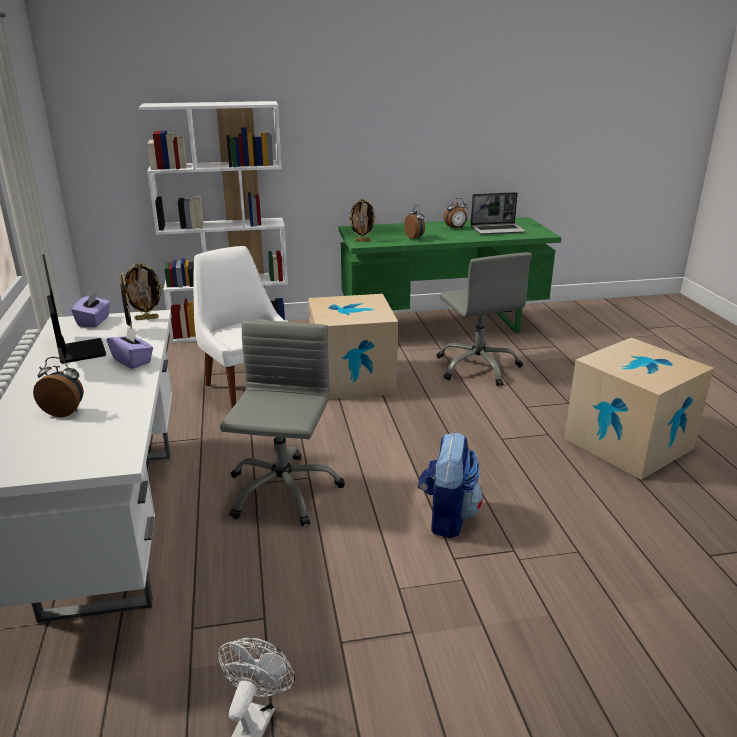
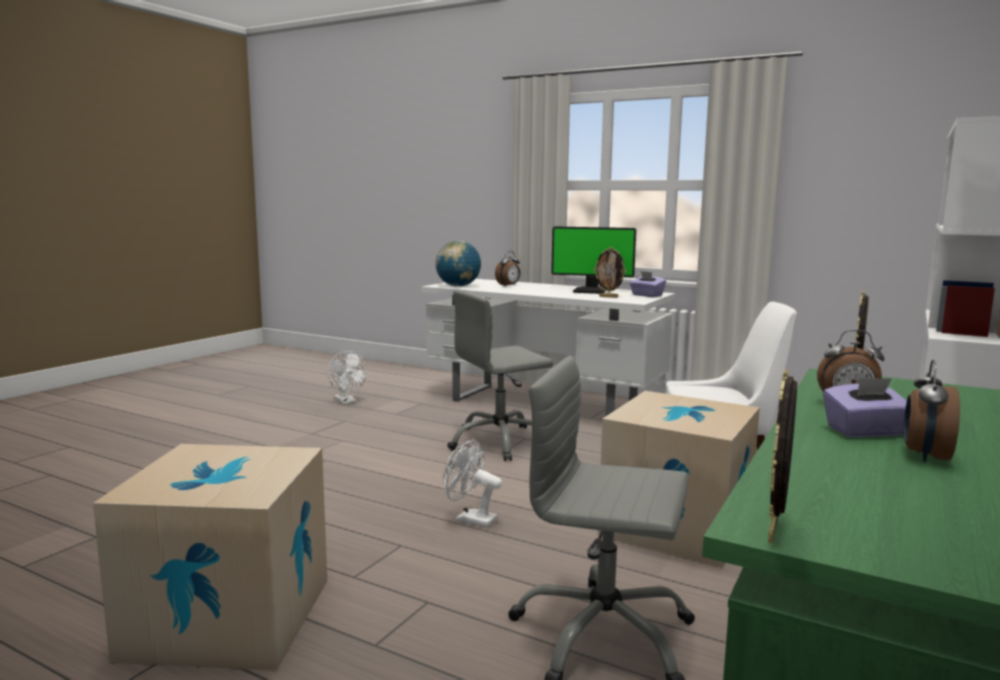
camera: 130 degrees right, 15 degrees down
purple tissue box [107,327,153,369] -> purple tissue box moved to [823,378,907,437]
picture frame [125,262,163,320] -> picture frame moved to [768,369,797,543]
grey office chair [220,320,345,526] -> grey office chair turned 105 degrees clockwise [447,290,553,461]
backpack [418,432,483,538] -> none
laptop [470,192,526,235] -> none
none -> globe [435,241,481,287]
none -> white fan [443,440,502,528]

